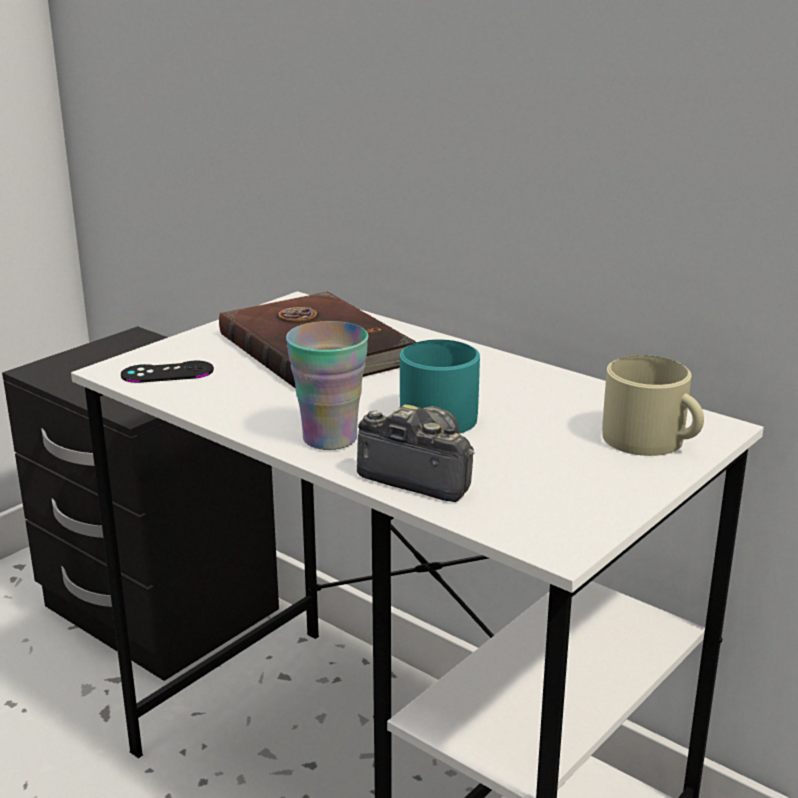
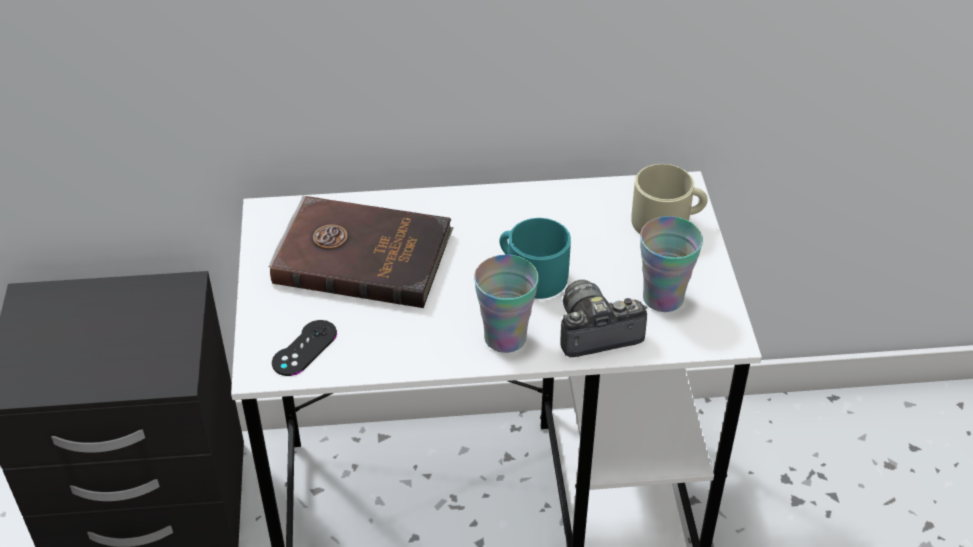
camera: 45 degrees left, 20 degrees up
none -> cup [640,216,703,312]

